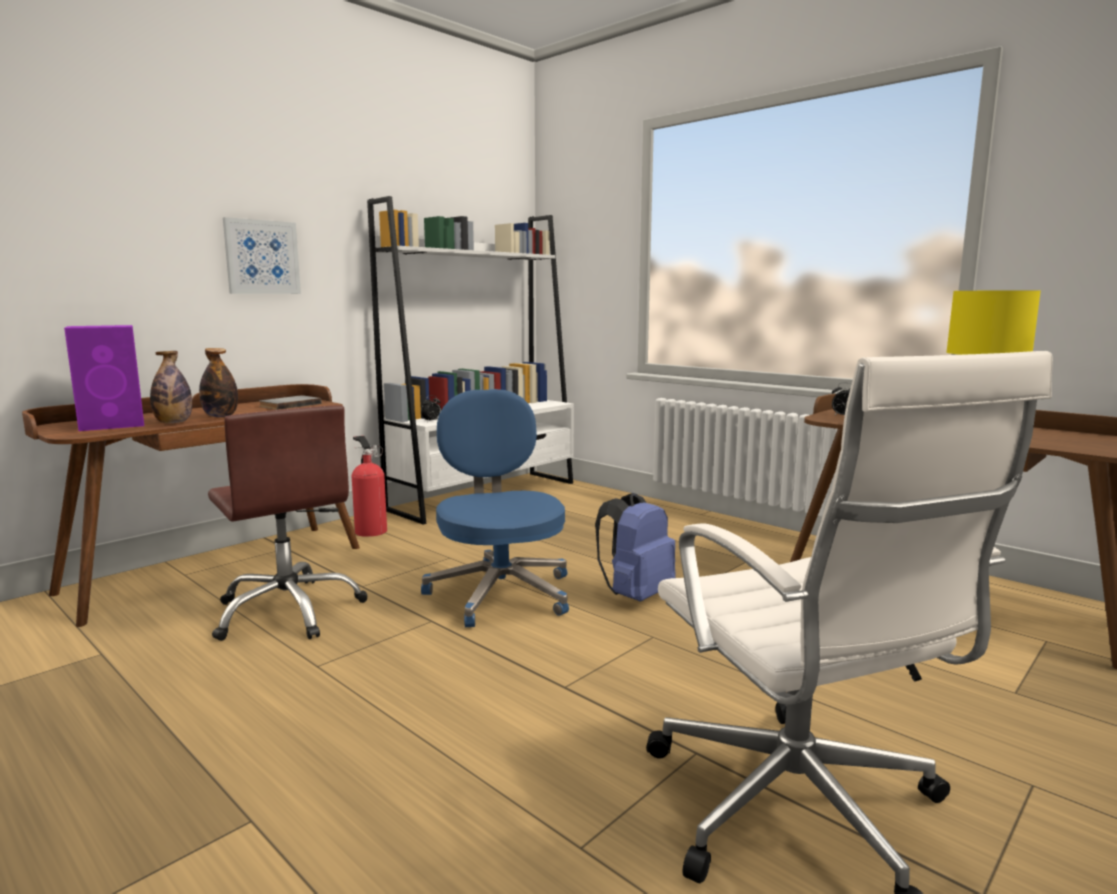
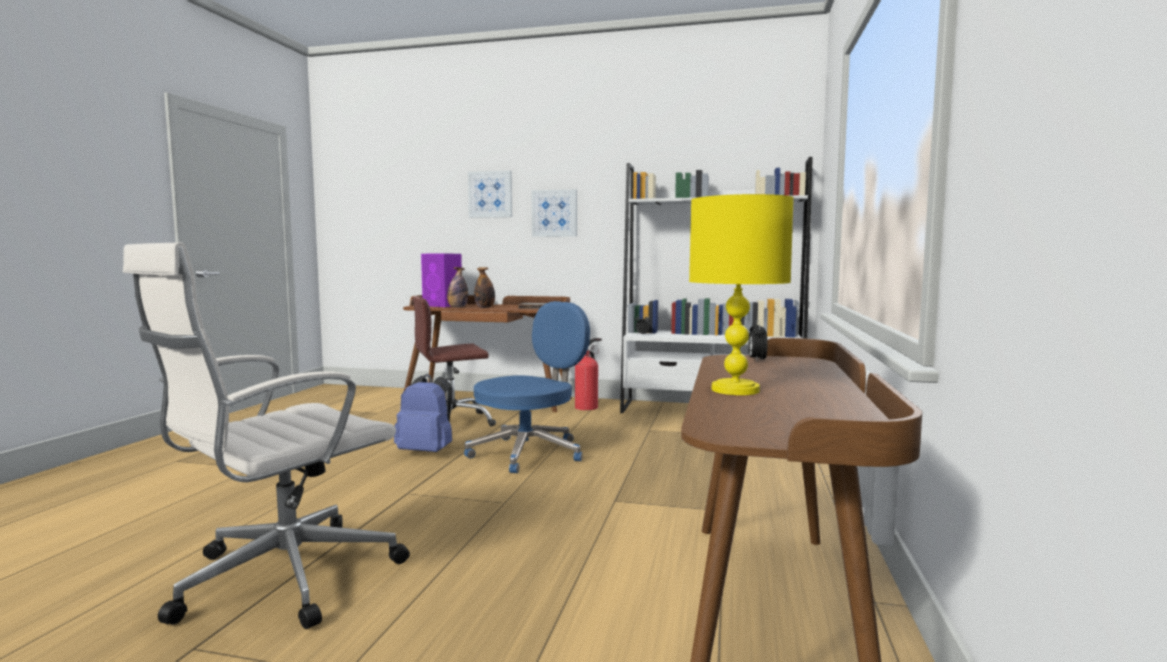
camera: 60 degrees right, 5 degrees down
brown office chair [208,405,368,641] -> brown office chair turned 45 degrees clockwise [413,296,496,427]
blue backpack [595,493,676,601] -> blue backpack moved to [394,374,453,452]
none -> picture [468,171,512,218]

